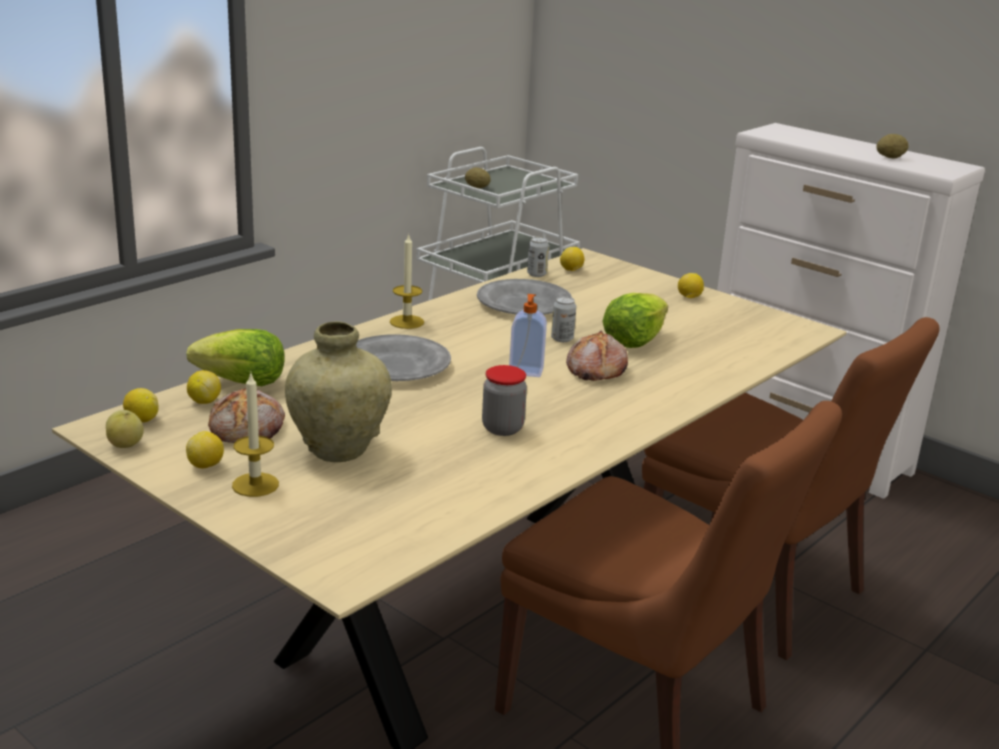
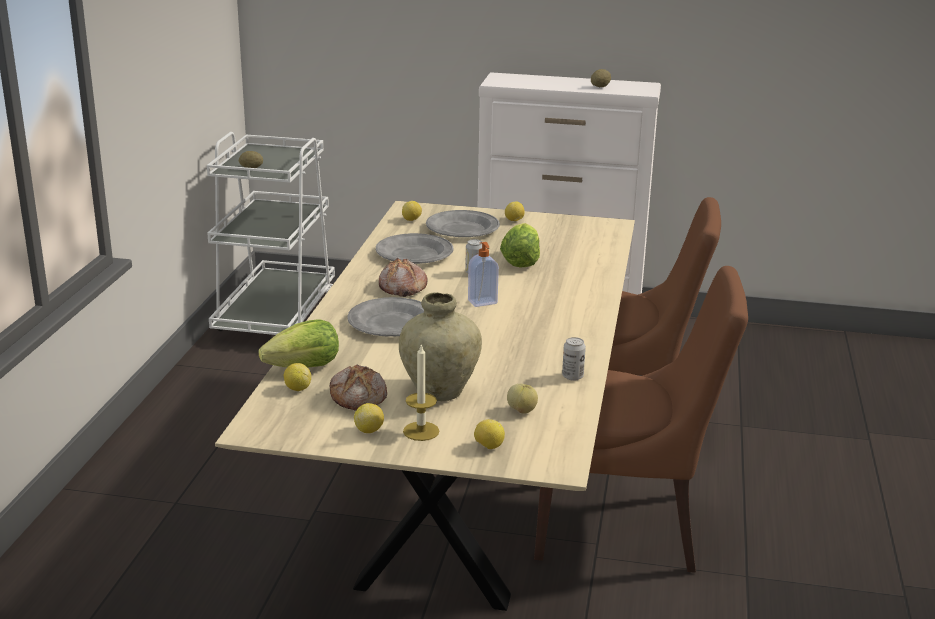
camera: 30 degrees left, 0 degrees up
apple [106,410,144,448] -> apple moved to [507,383,538,414]
lemon [123,388,159,422] -> lemon moved to [474,419,505,449]
candle [390,233,424,329] -> none
jar [482,365,527,436] -> none
can [527,237,549,277] -> can moved to [562,337,586,381]
bread [566,331,628,381] -> bread moved to [379,258,427,297]
none -> grey plate [426,210,500,237]

